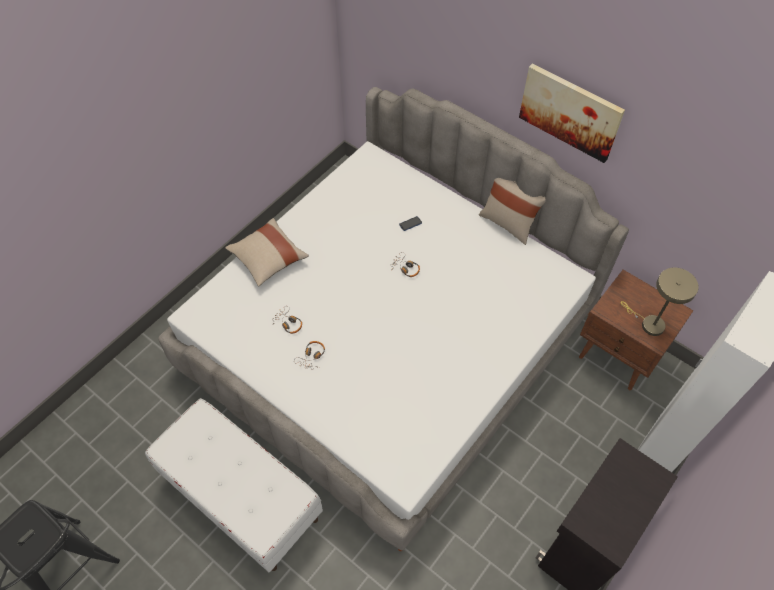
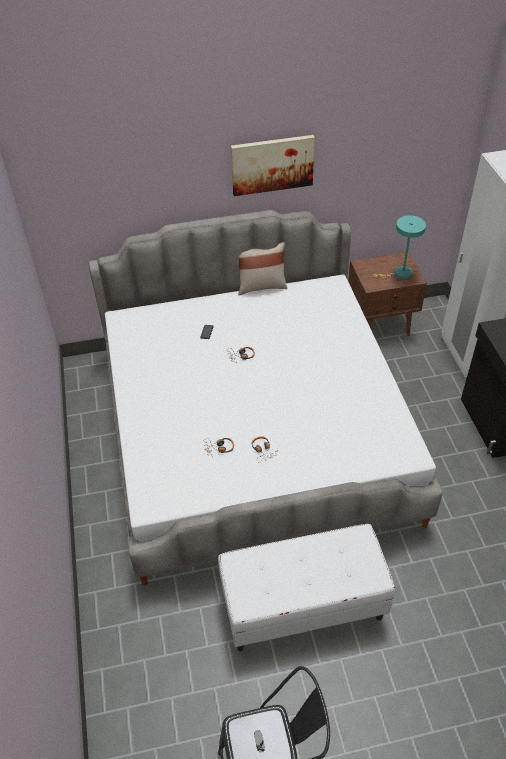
camera: 50 degrees left, 10 degrees down
beige pillow [225,218,309,287] -> none
beige table lamp [621,267,699,336] -> turquoise table lamp [373,215,426,279]

